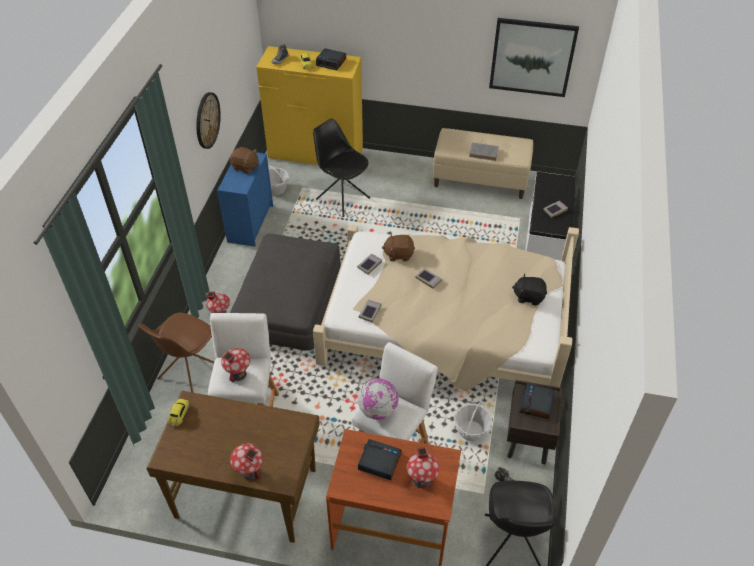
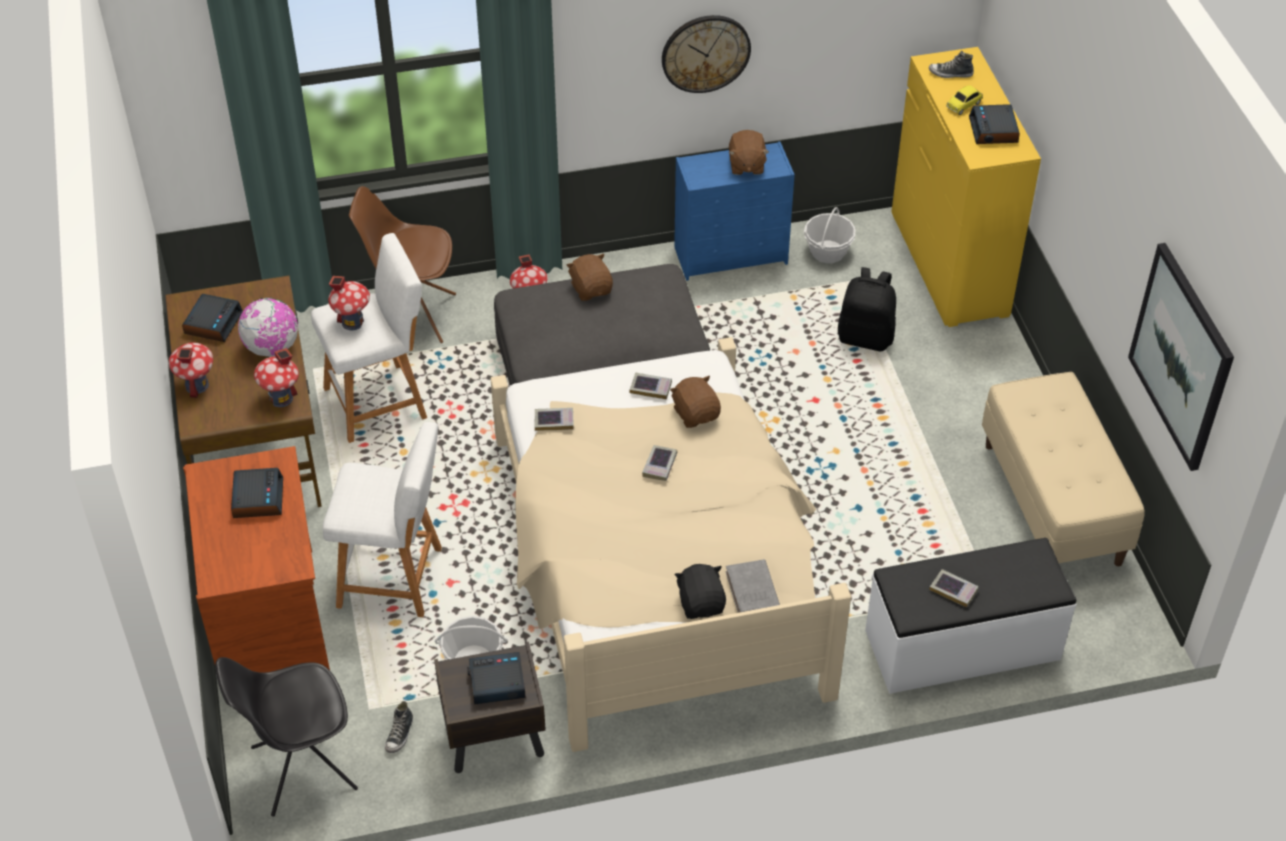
camera: 65 degrees right, 0 degrees up
toy car [168,398,190,426] -> none
black chair [313,119,370,217] -> black backpack [838,267,896,351]
globe [357,378,398,420] -> globe moved to [238,298,298,357]
toy house [407,447,440,488] -> toy house moved to [254,348,299,407]
grey book [469,143,499,161] -> grey book moved to [725,559,780,613]
none -> alarm clock [182,294,243,342]
none -> brown plush toy [566,254,613,301]

